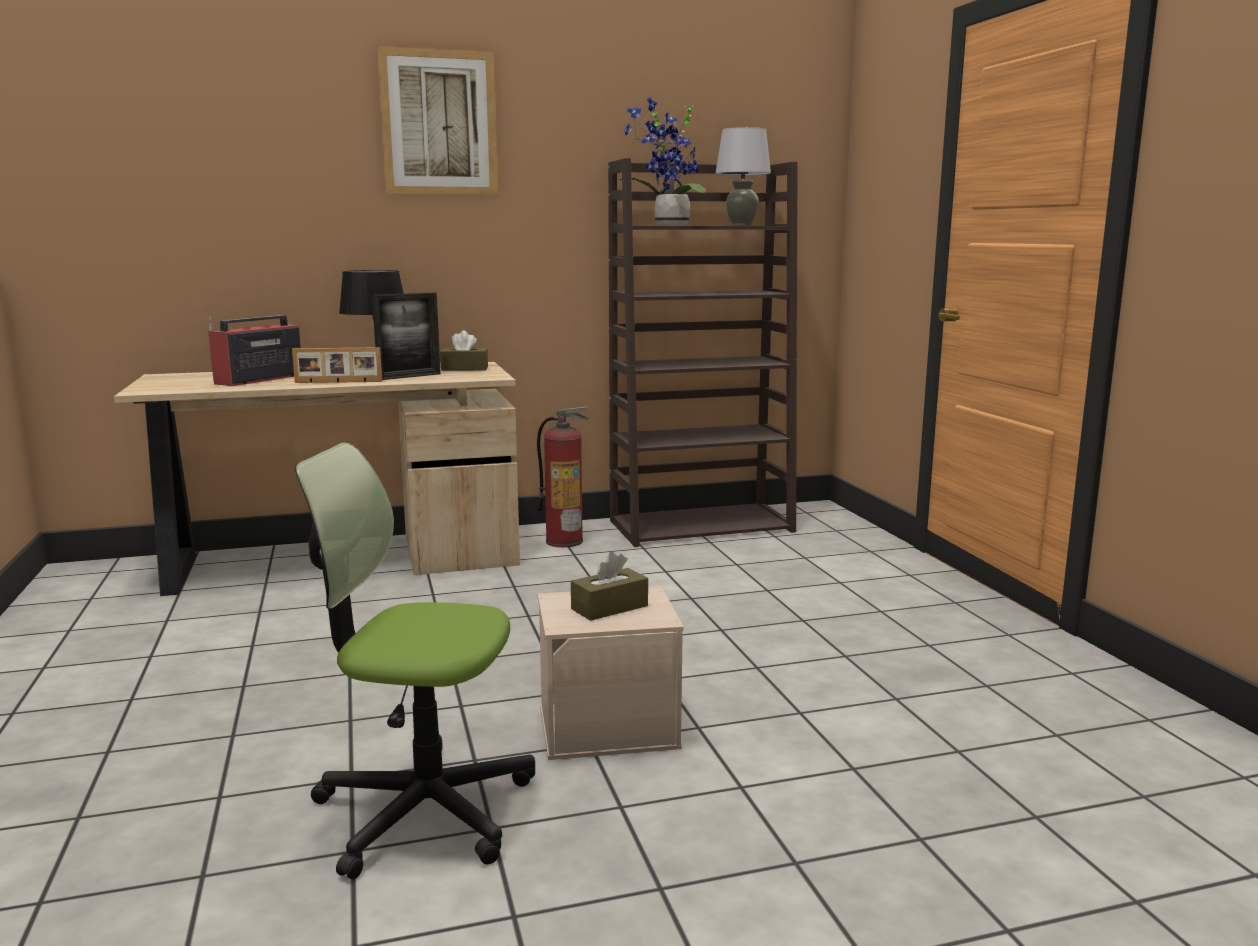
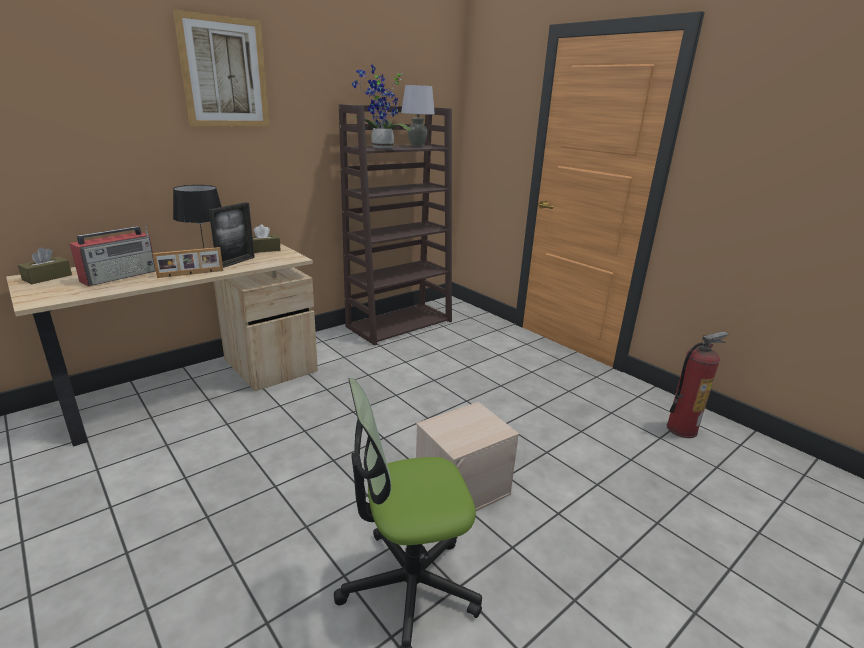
camera: 25 degrees left, 10 degrees up
radio [208,315,301,386] -> radio turned 150 degrees counterclockwise [70,225,156,286]
fire extinguisher [537,406,588,547] -> fire extinguisher moved to [667,331,729,438]
brown tissue box [571,552,648,621] -> brown tissue box moved to [18,247,72,284]

